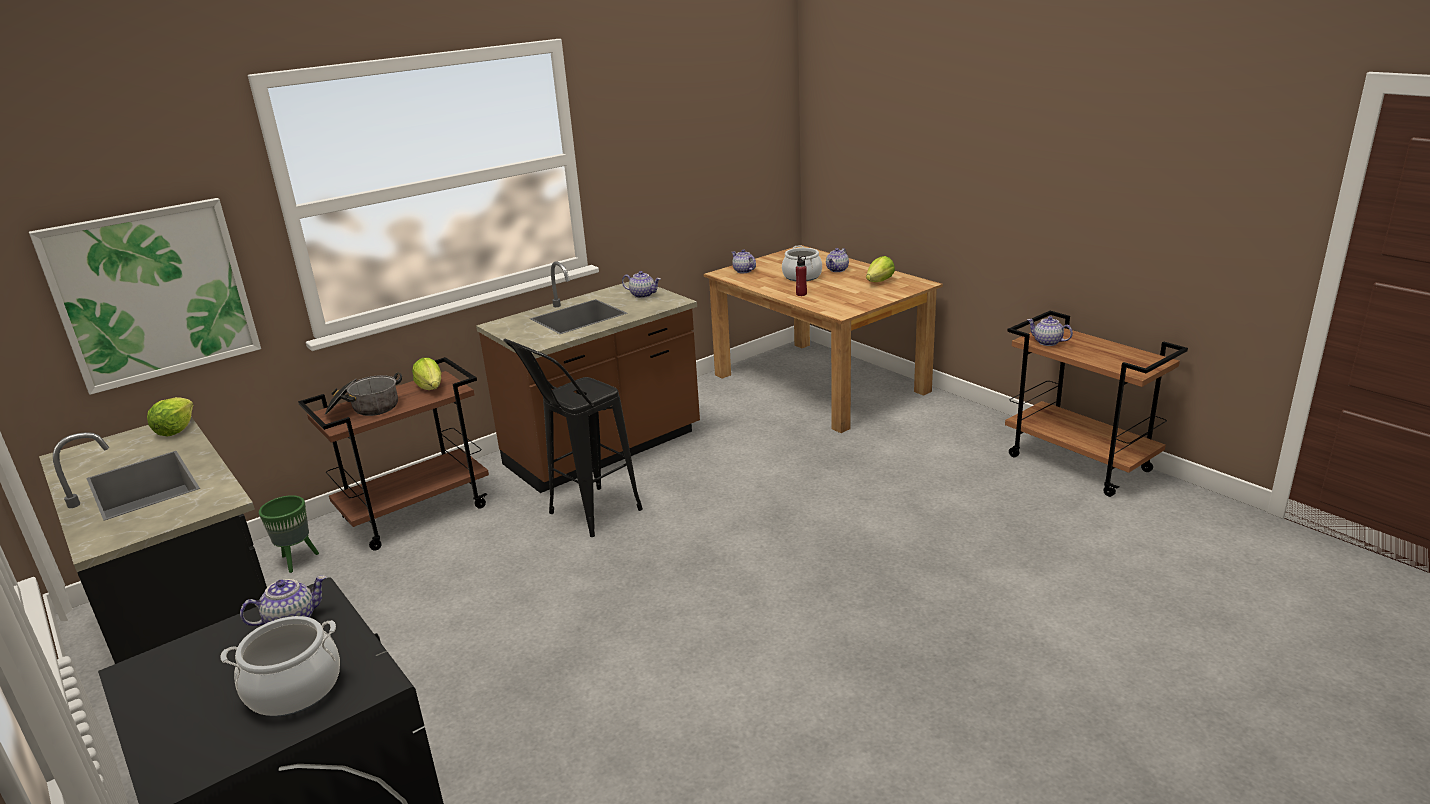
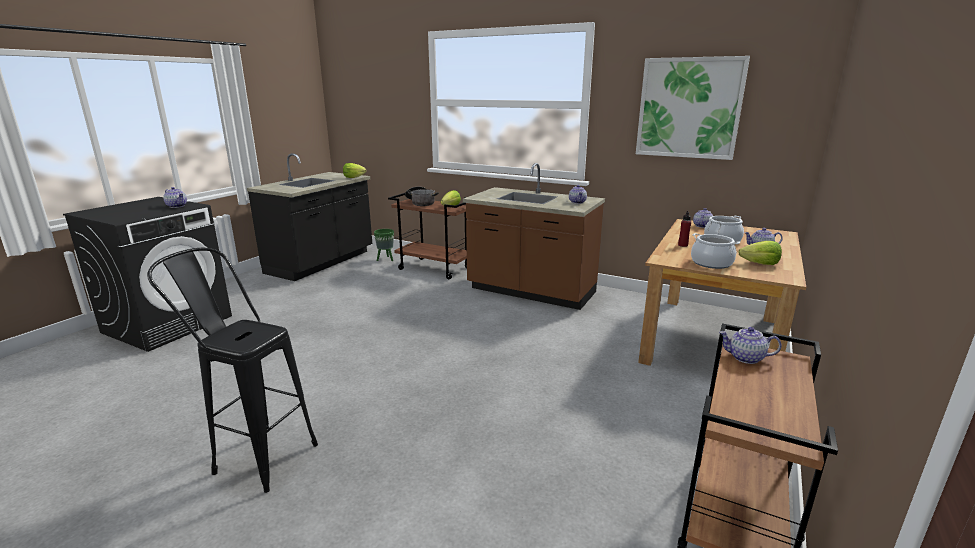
camera: 65 degrees right, 5 degrees down
picture [29,198,261,395] -> picture moved to [636,56,750,160]
cooking pot [220,616,340,716] -> cooking pot moved to [691,233,740,269]
black stool [503,339,643,537] -> black stool moved to [147,248,318,493]
teapot [1027,316,1073,346] -> teapot turned 90 degrees counterclockwise [719,327,781,364]

